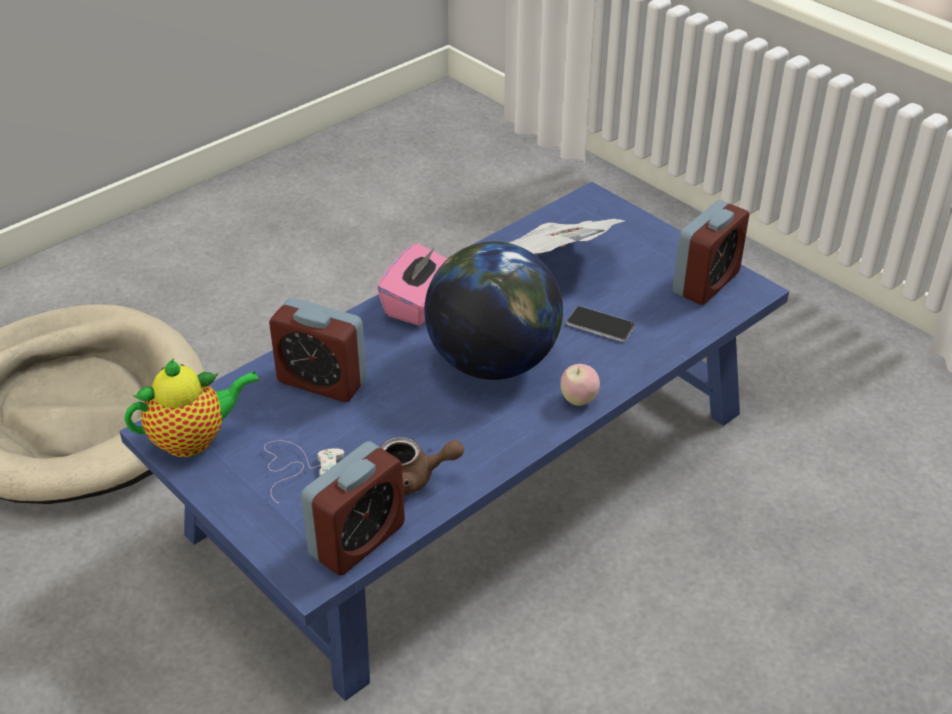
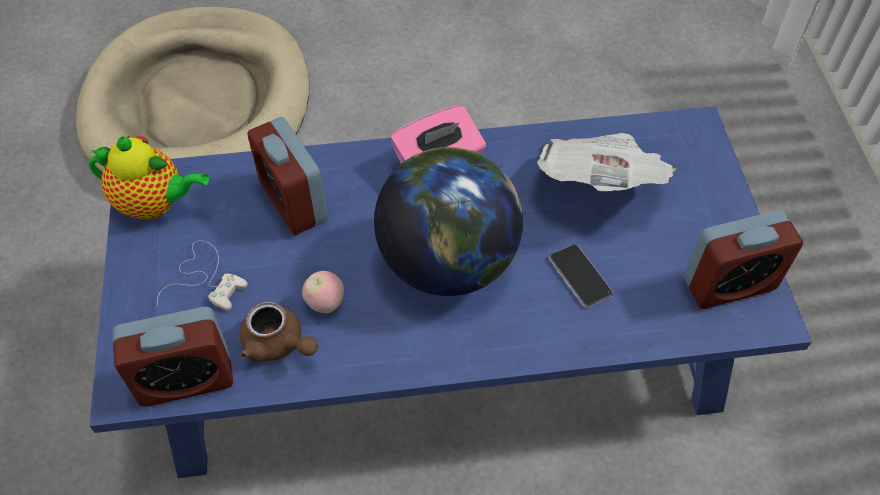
camera: 35 degrees right, 15 degrees up
apple [560,364,600,406] -> apple moved to [302,271,344,313]

